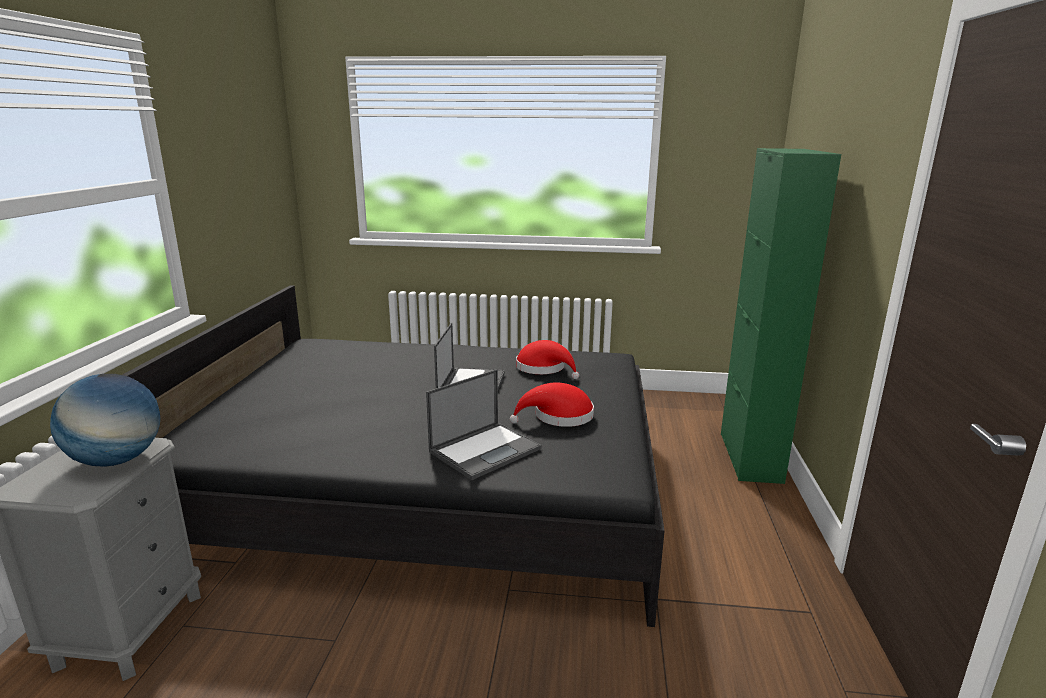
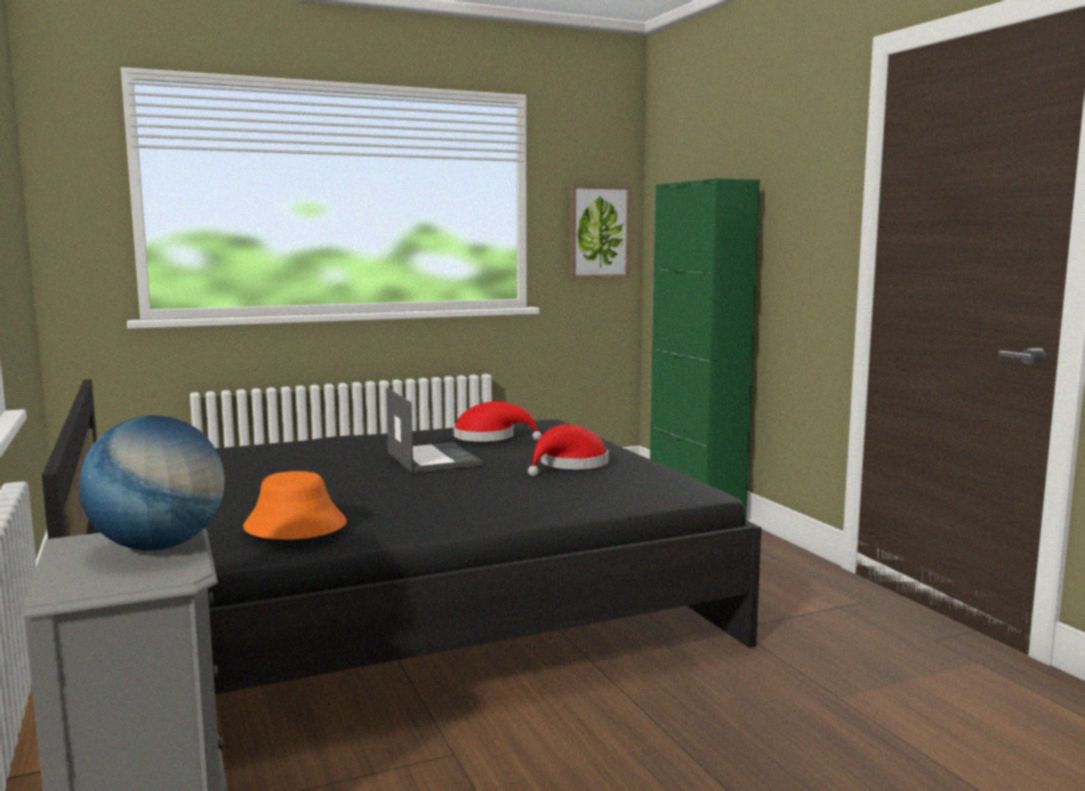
camera: 30 degrees left, 10 degrees down
laptop [426,369,542,480] -> none
none -> orange hat [243,471,347,540]
none -> picture [570,184,631,279]

